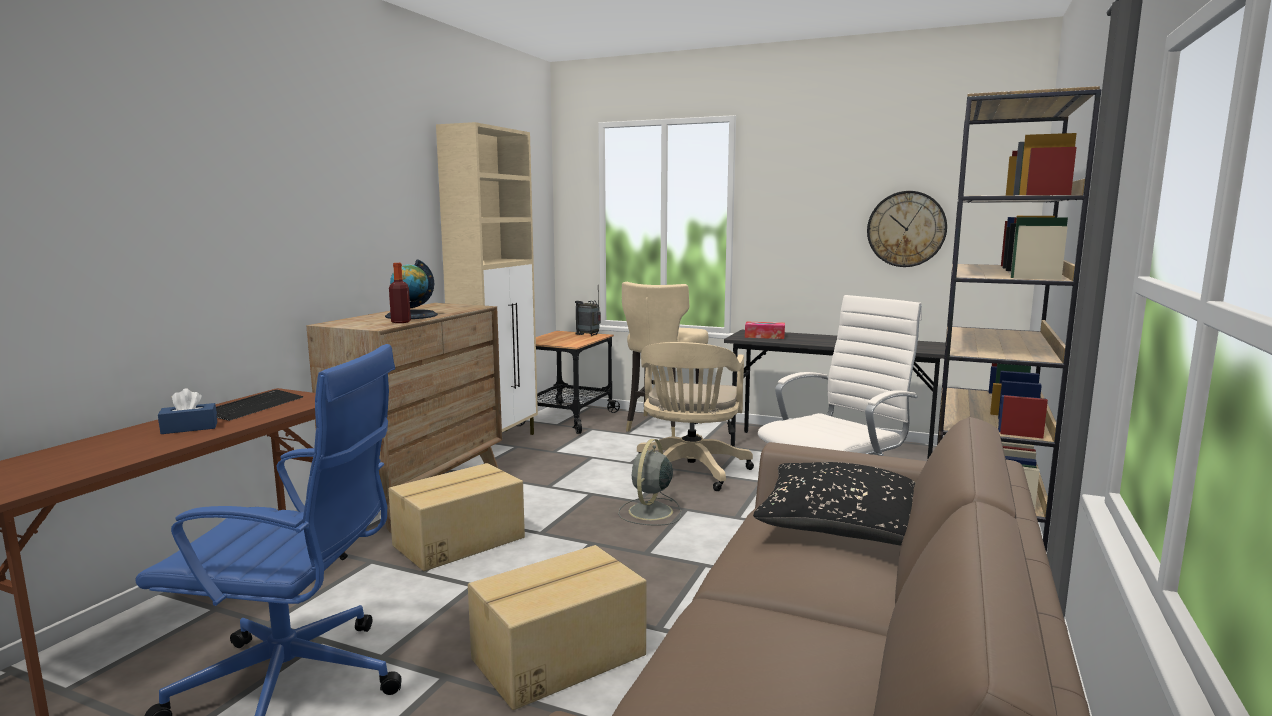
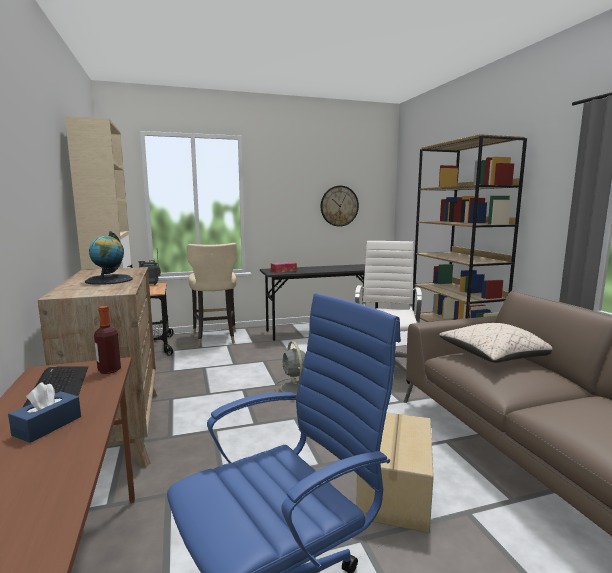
camera: 40 degrees left, 0 degrees up
cardboard box [388,463,525,571] -> none
bottle [389,263,411,323] -> bottle moved to [94,306,121,374]
beige office chair [637,342,754,491] -> none
black pillow [753,462,916,545] -> beige pillow [439,323,552,363]

